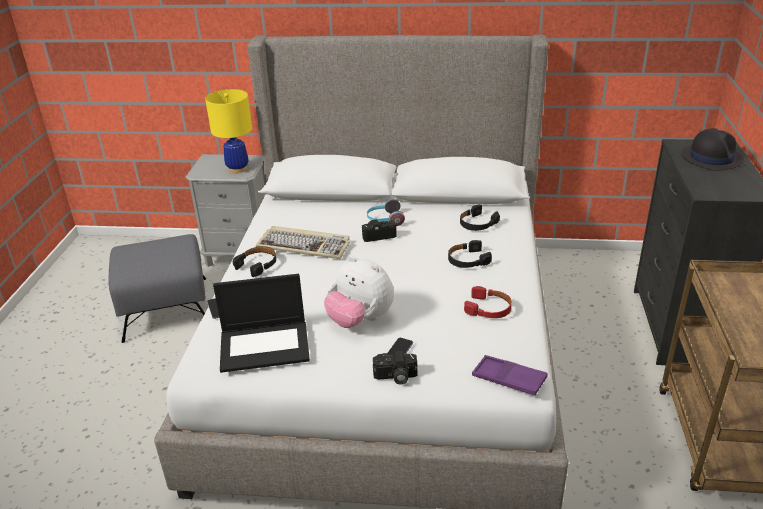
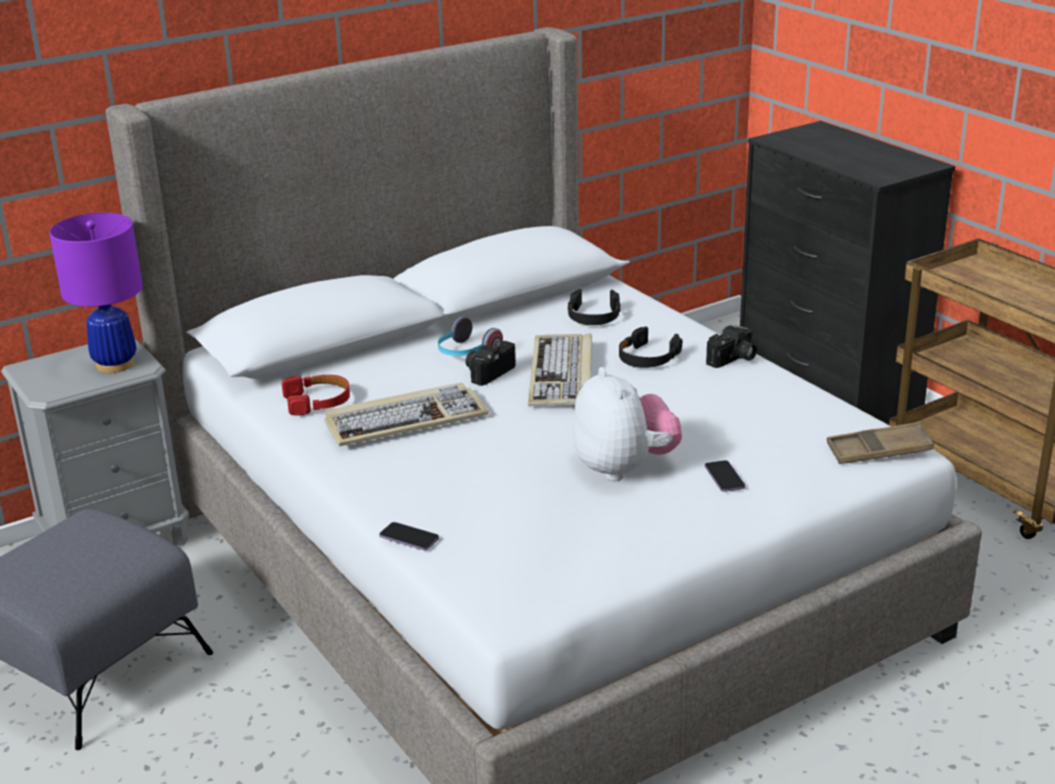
camera: 40 degrees left, 5 degrees down
yellow table lamp [205,89,252,173] -> purple table lamp [49,213,143,373]
laptop [213,274,310,373] -> none
black headphones [233,246,276,277] -> none
plush toy [324,256,394,328] -> plush toy turned 105 degrees counterclockwise [573,367,682,481]
camera [373,351,418,385] -> camera moved to [706,325,757,368]
red headphones [464,286,512,318] -> red headphones moved to [282,375,350,416]
purple tray [472,355,547,395] -> brown tray [827,422,934,464]
black hat [681,128,744,171] -> none
none -> keyboard [528,334,592,406]

